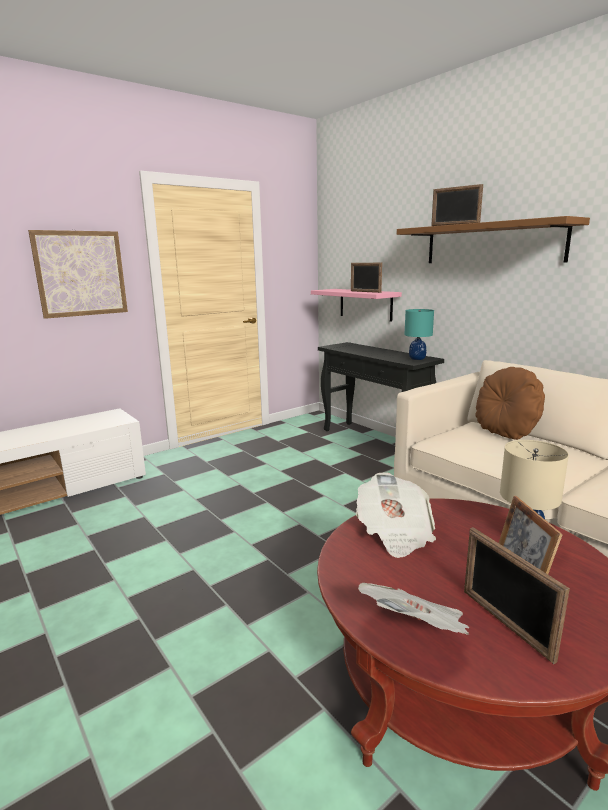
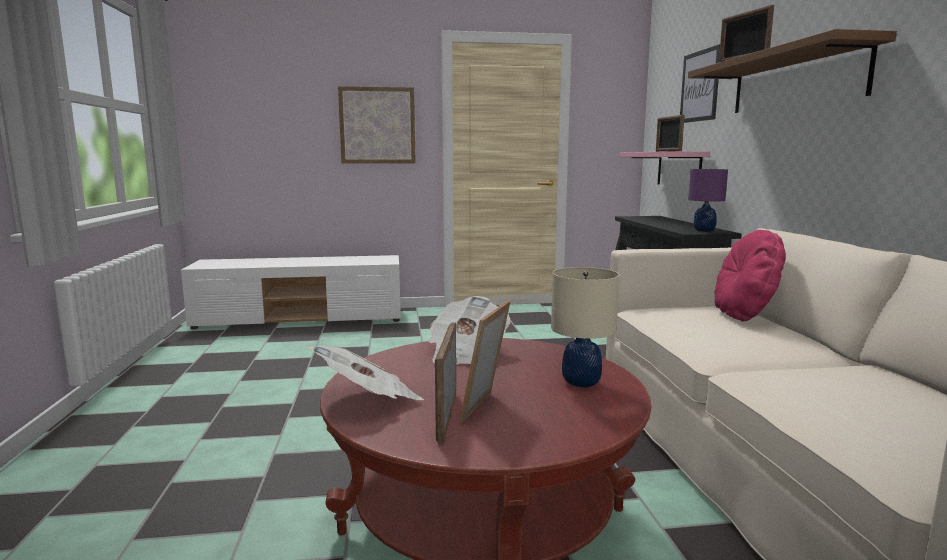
camera: 30 degrees right, 5 degrees down
turquoise table lamp [405,309,434,360] -> purple table lamp [688,168,728,232]
brown pillow [475,367,545,440] -> pink pillow [715,230,786,321]
none -> picture [680,44,720,123]

